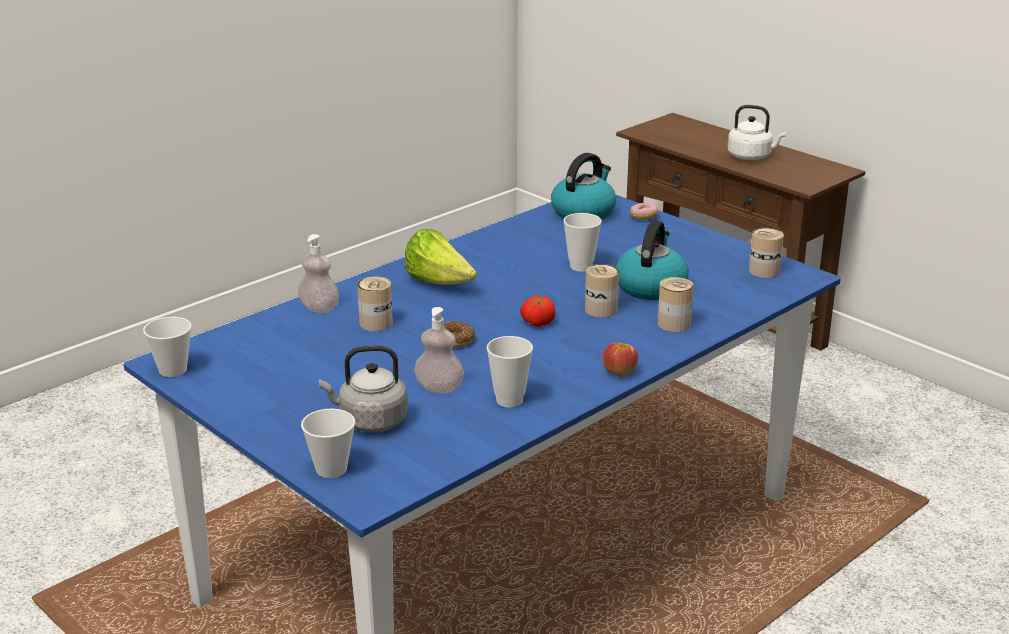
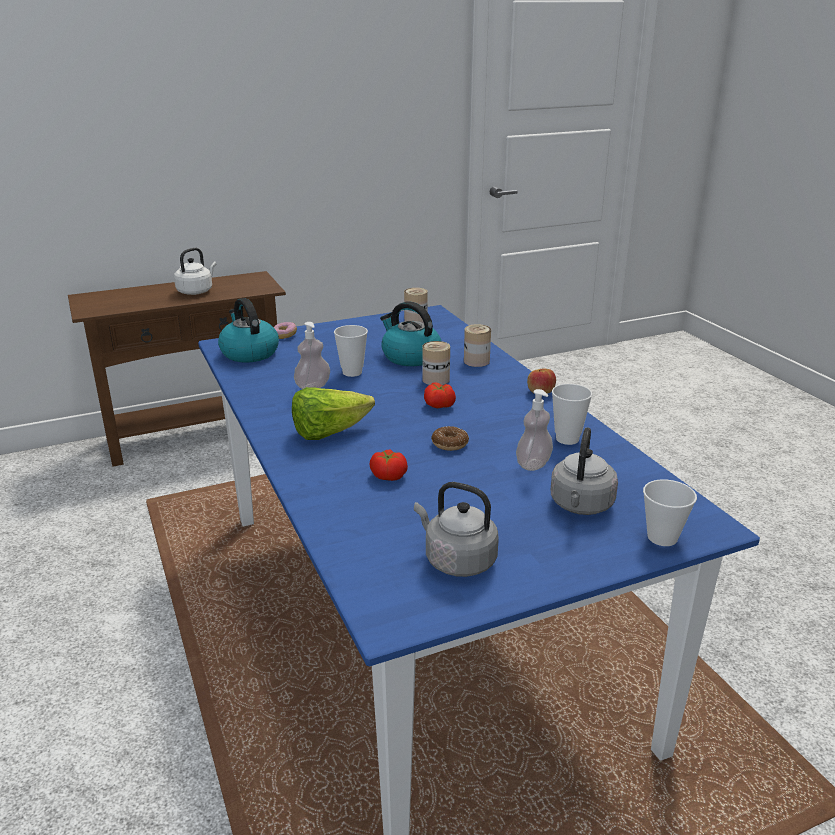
camera: 70 degrees left, 0 degrees up
cup [143,317,192,377] -> none
soap dispenser [298,234,339,313] -> soap dispenser moved to [294,322,330,389]
can [357,277,393,331] -> tomato [369,449,408,481]
none -> grey kettle [414,482,499,577]

